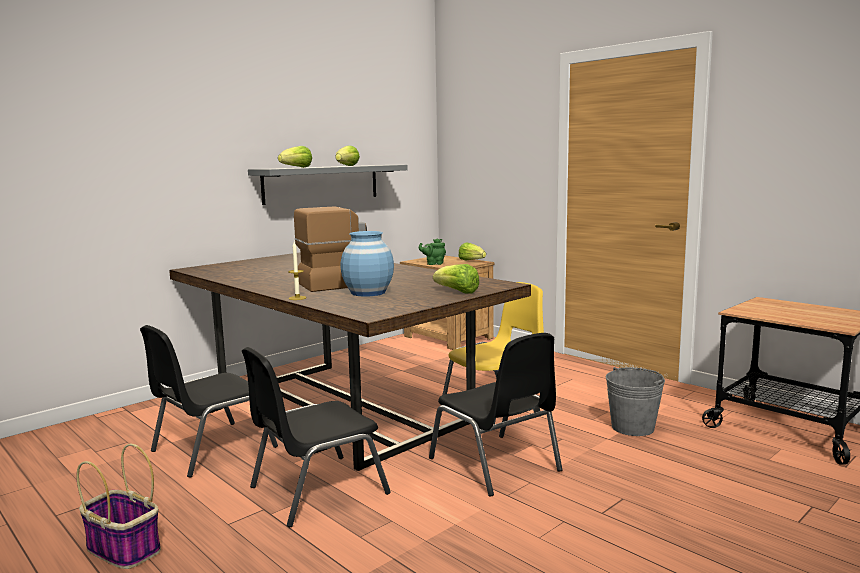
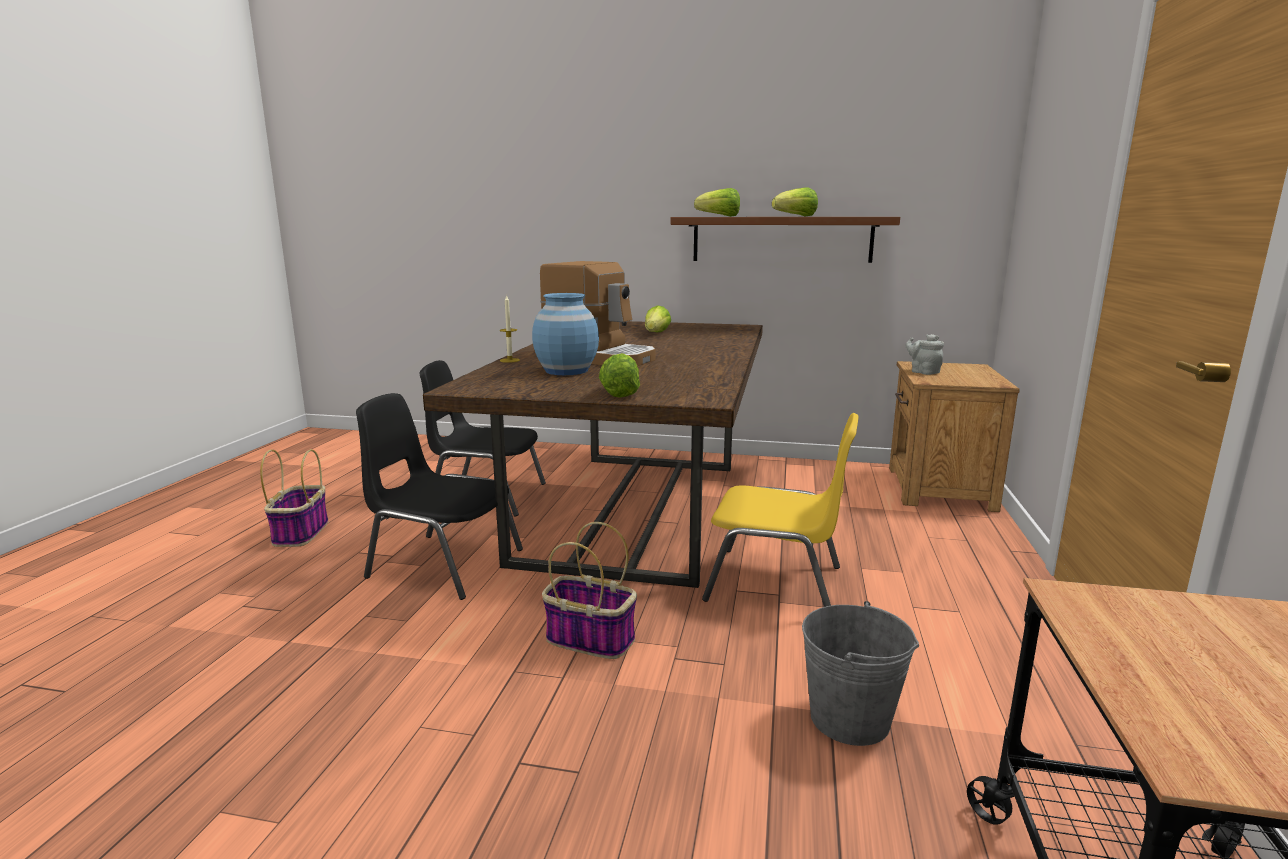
camera: 55 degrees right, 5 degrees up
grey shelf [248,165,408,205] -> brown shelf [671,217,900,263]
green teapot [419,239,446,265] -> grey teapot [905,334,944,375]
black chair [429,333,562,496] -> basket [542,522,637,659]
lettuce [459,243,486,260] -> lettuce moved to [645,305,671,333]

